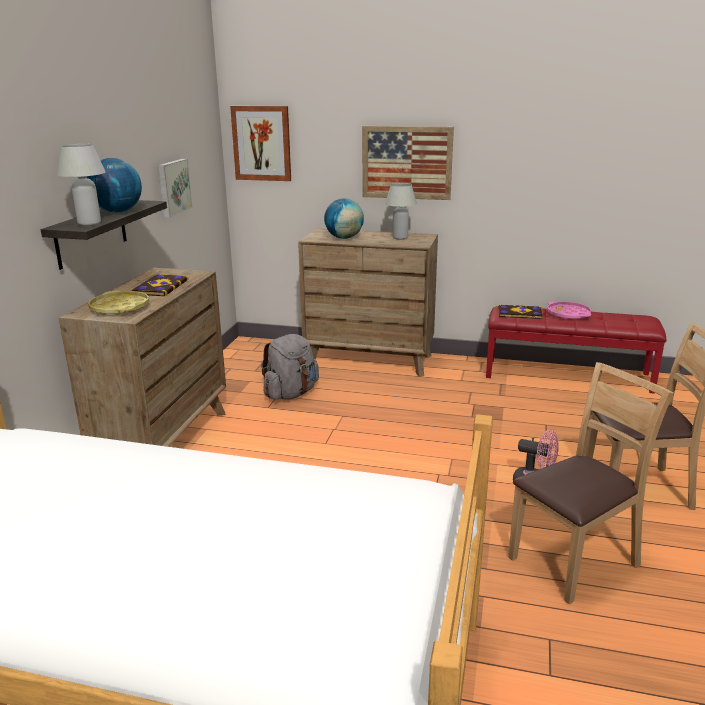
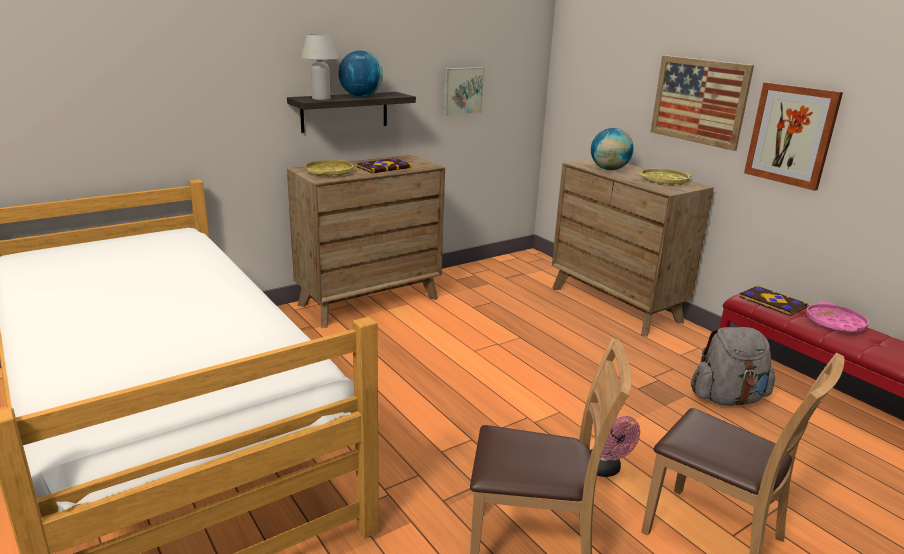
camera: 40 degrees right, 0 degrees up
picture [230,106,291,181] -> picture moved to [744,82,843,191]
grey backpack [261,334,319,400] -> grey backpack moved to [691,327,775,406]
white table lamp [385,183,417,239] -> yellow tray [639,169,692,186]

